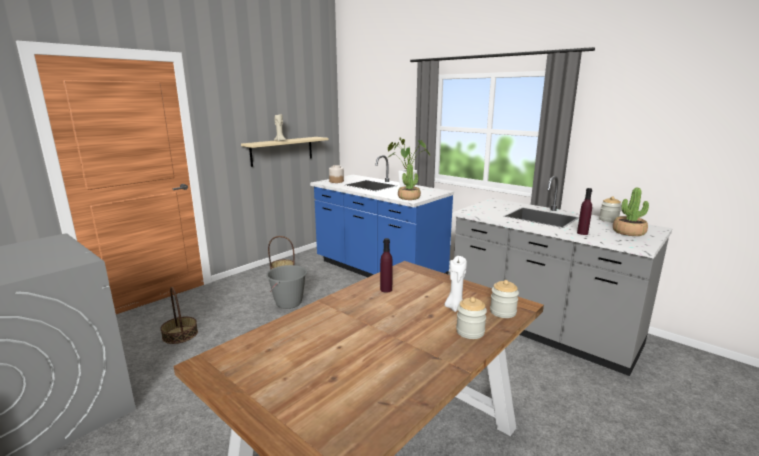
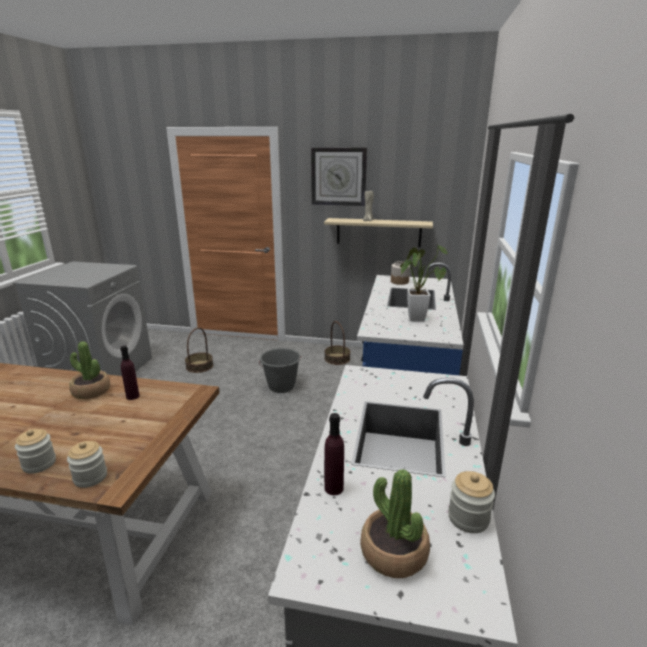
camera: 60 degrees right, 5 degrees up
potted plant [398,164,421,200] -> potted plant moved to [69,341,110,399]
white candle [444,256,467,312] -> none
none -> wall clock [311,147,367,206]

